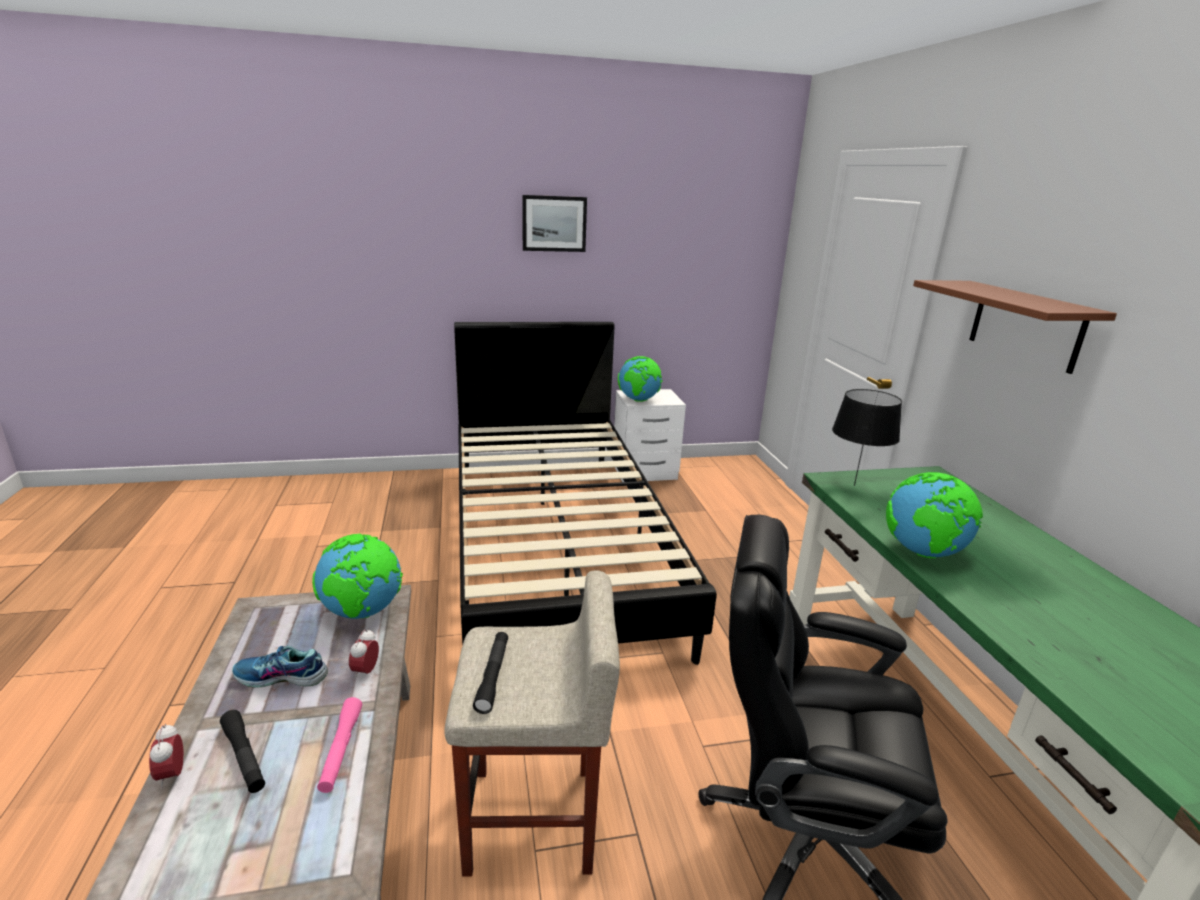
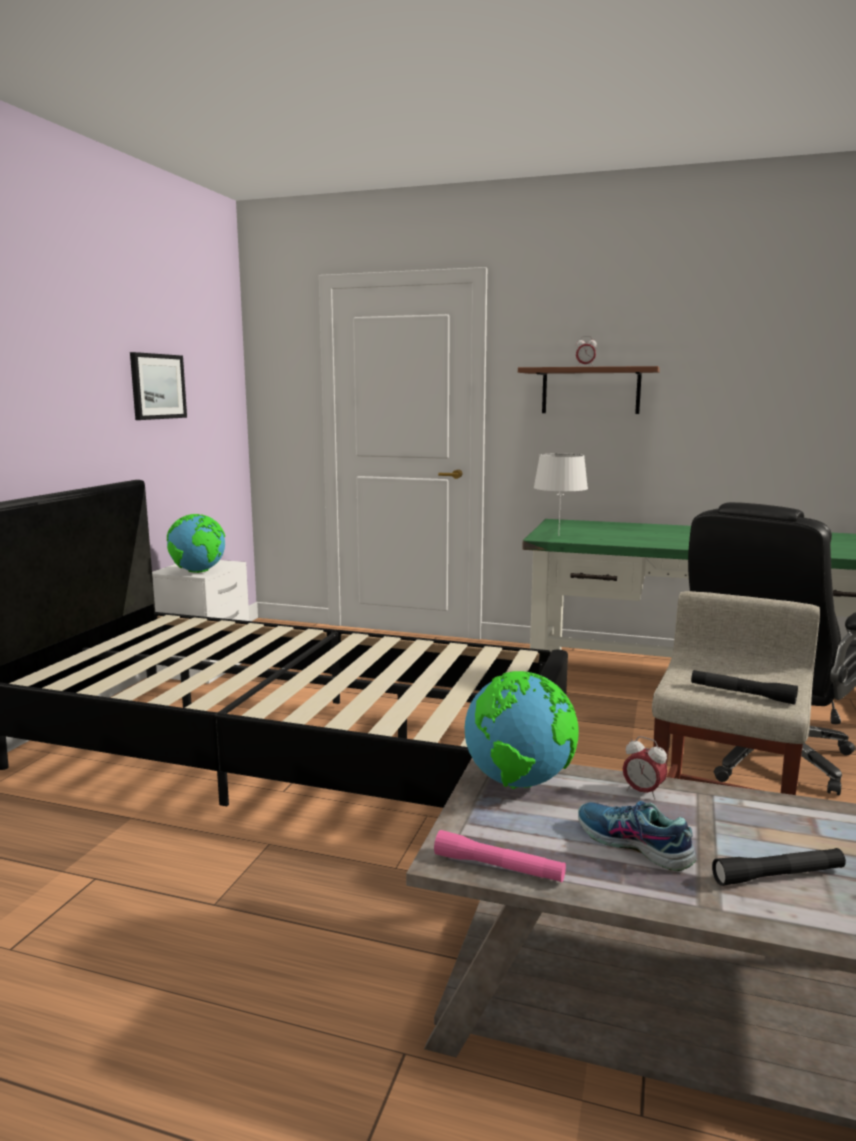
camera: 60 degrees left, 10 degrees down
alarm clock [149,724,184,789] -> alarm clock moved to [576,336,597,366]
shoe [232,646,328,688] -> shoe turned 105 degrees clockwise [578,801,696,871]
pink flashlight [317,697,362,793] -> pink flashlight moved to [434,830,566,882]
picture [522,195,587,252] -> picture moved to [130,352,187,420]
black table lamp [832,389,902,486] -> white table lamp [534,453,588,536]
globe [886,472,983,558] -> none

